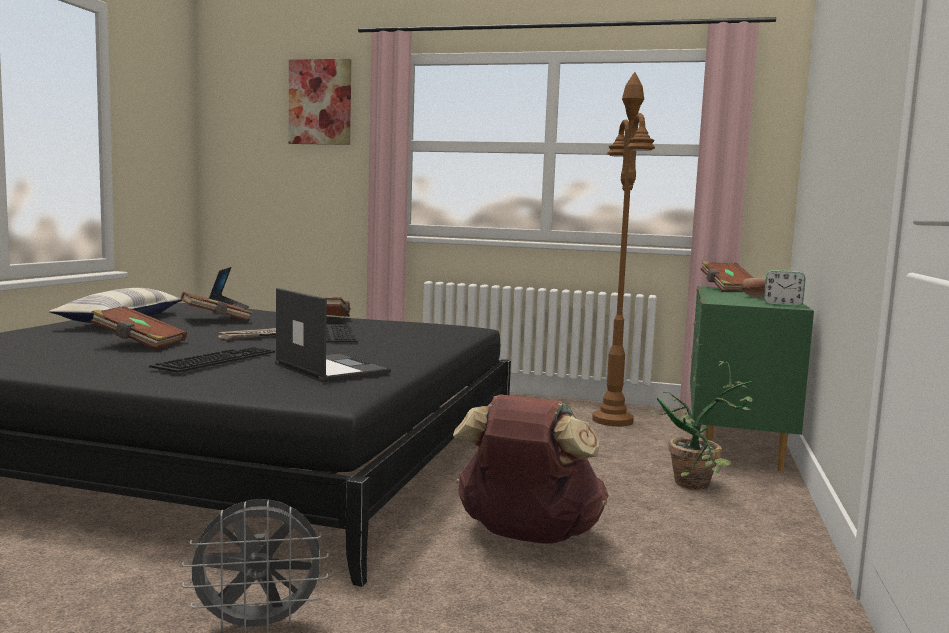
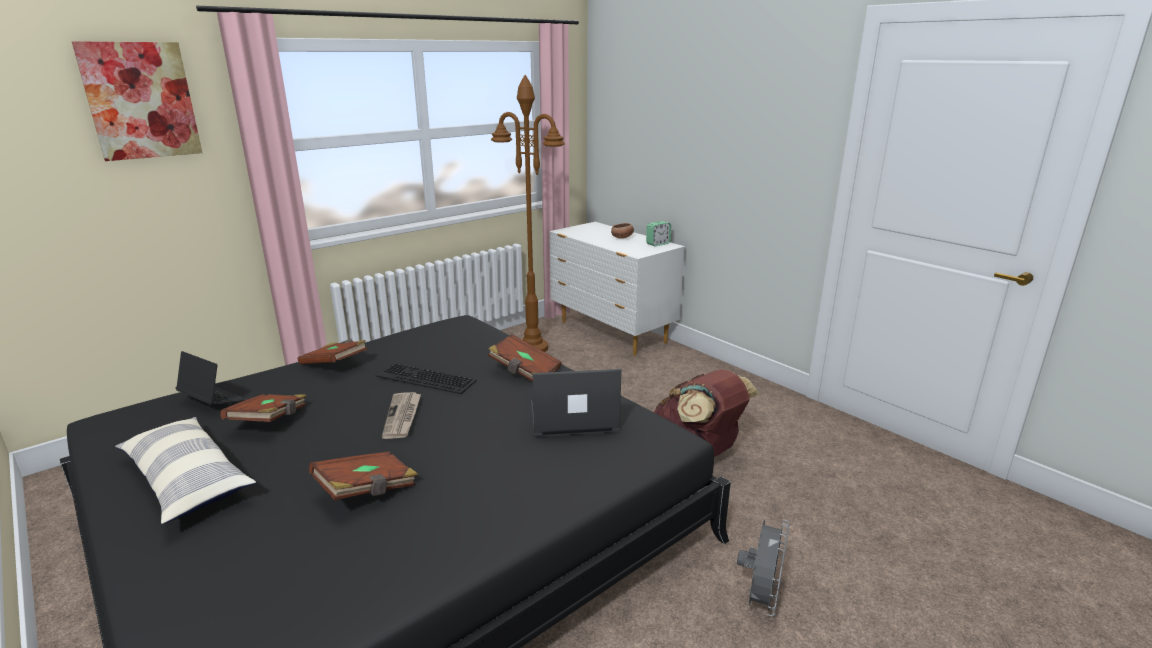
camera: 55 degrees left, 15 degrees up
keyboard [149,347,275,373] -> none
potted plant [648,361,753,490] -> none
green dresser [690,286,814,471] -> white dresser [549,222,685,356]
brown book [701,261,753,292] -> brown book moved to [488,334,562,382]

